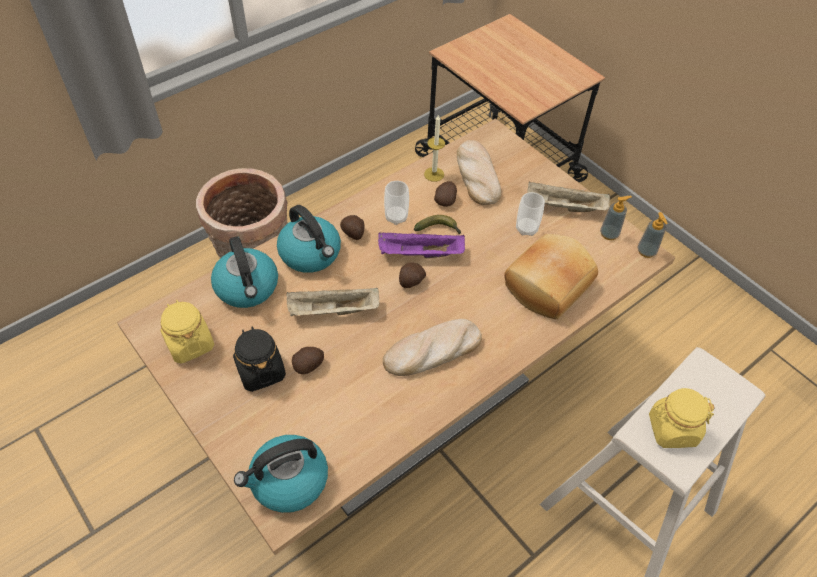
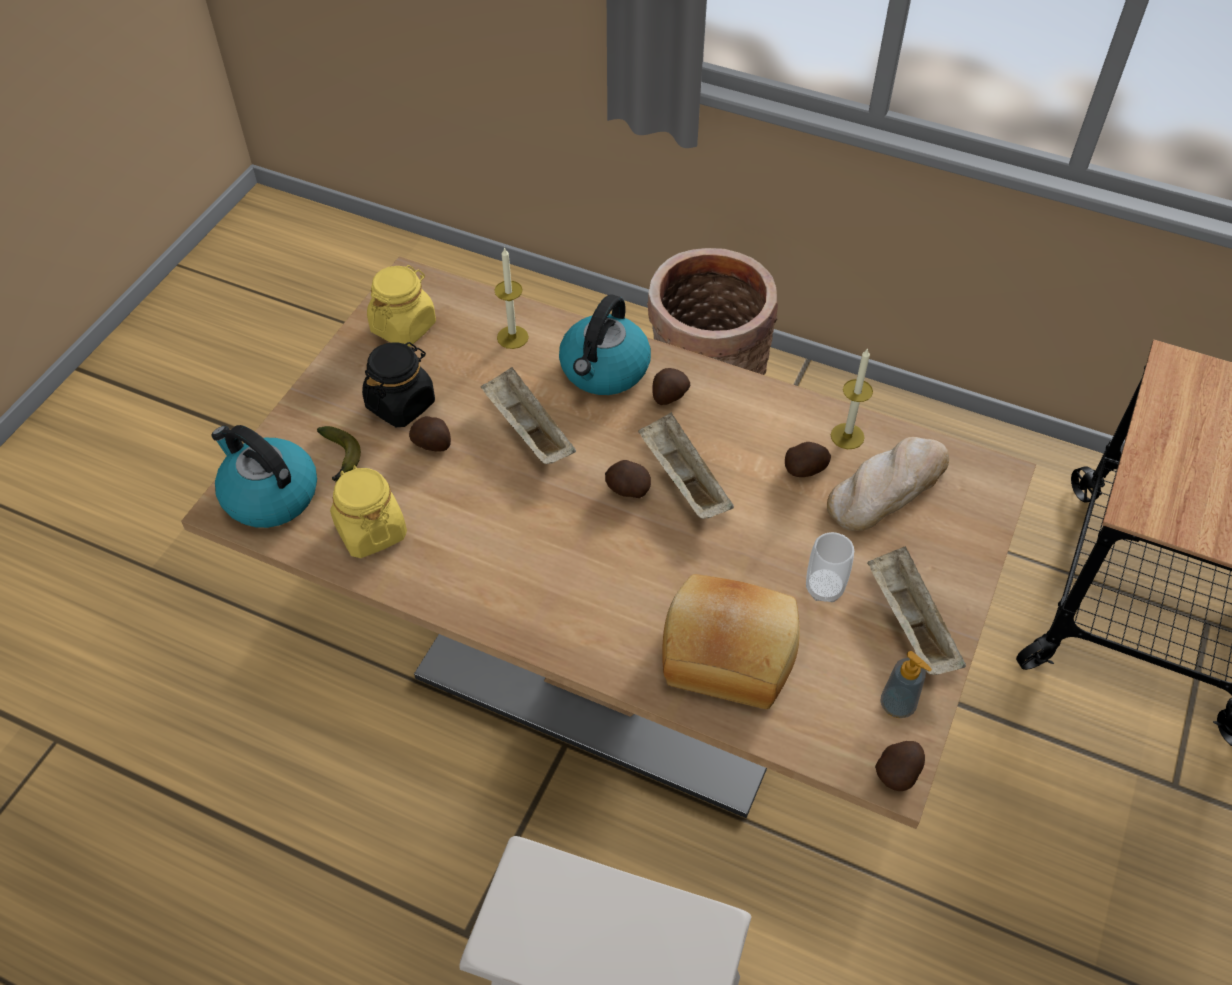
camera: 65 degrees right, 0 degrees up
kettle [211,236,278,308] -> candle [494,247,529,349]
purple tray [378,232,465,258] -> beige tray [638,412,734,519]
bread [383,319,482,376] -> none
cup [384,181,409,225] -> none
banana [414,215,461,234] -> banana moved to [317,426,361,482]
soap dispenser [637,212,667,258] -> potato [875,741,925,791]
yellow jar [649,388,714,448] -> yellow jar moved to [330,465,407,558]

